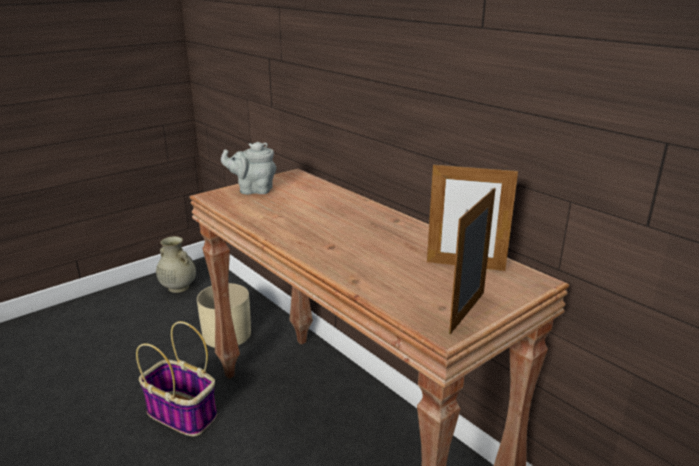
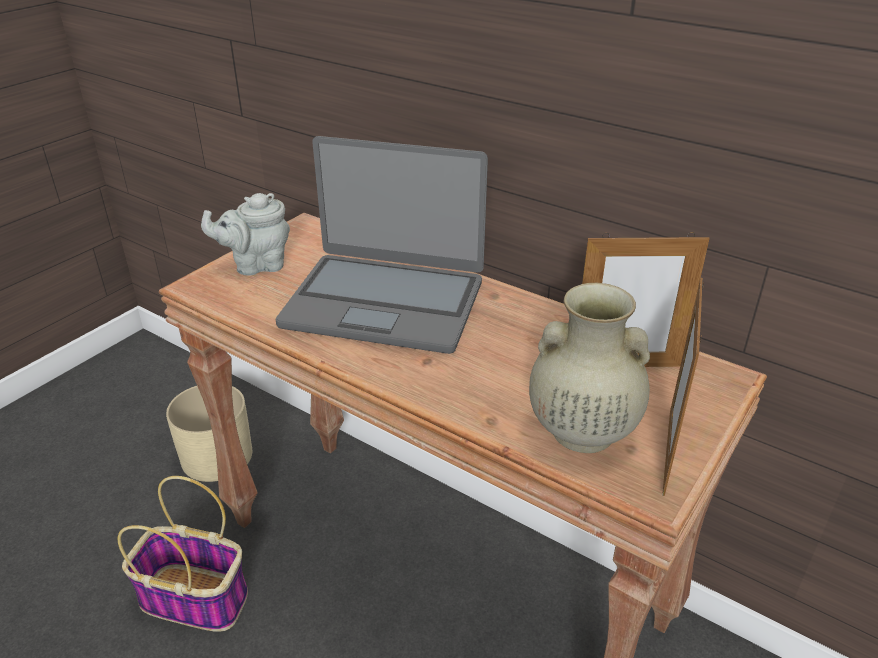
camera: 15 degrees left, 10 degrees up
beige vase [156,236,196,293] -> beige vase moved to [529,283,650,453]
none -> laptop [275,136,488,354]

